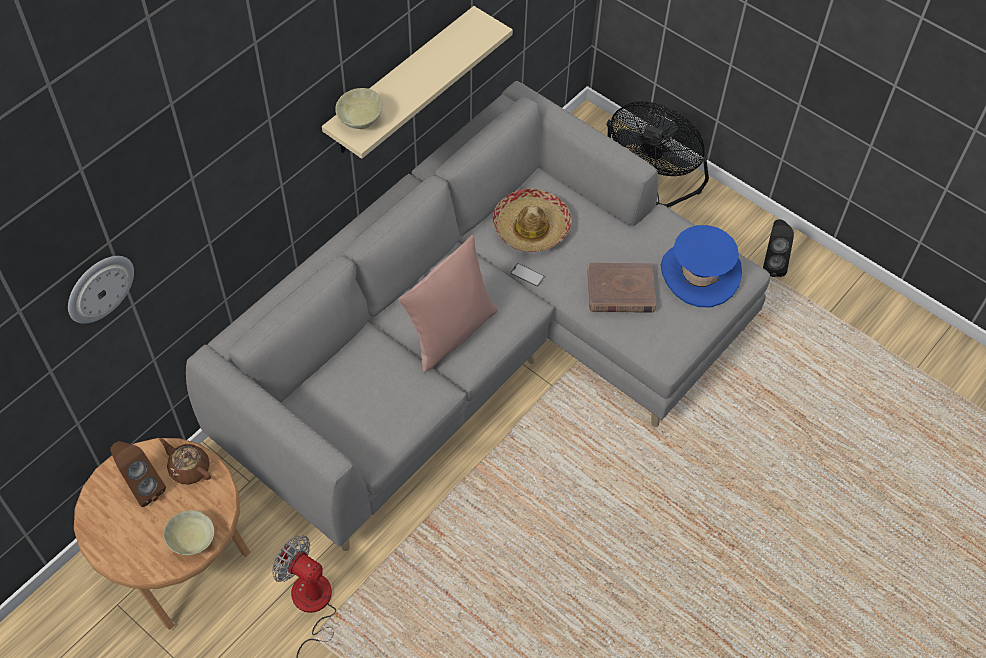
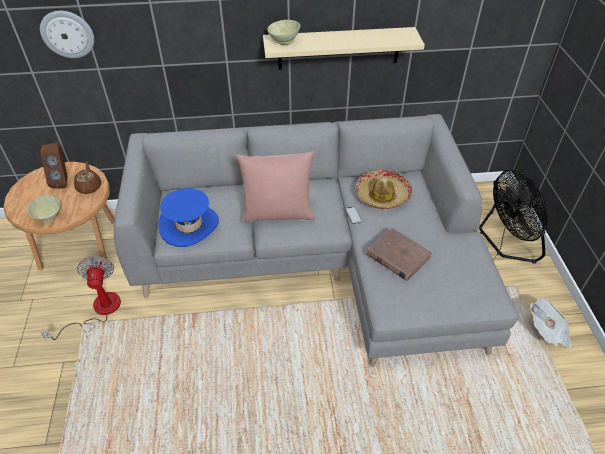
camera: 45 degrees right, 10 degrees down
blue hat [661,225,742,307] -> blue hat moved to [158,188,219,247]
black speaker [763,219,794,277] -> newspaper [530,298,573,348]

